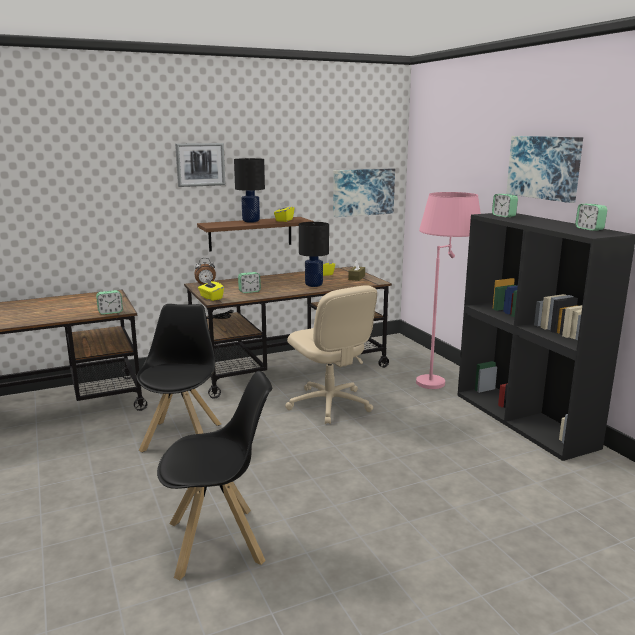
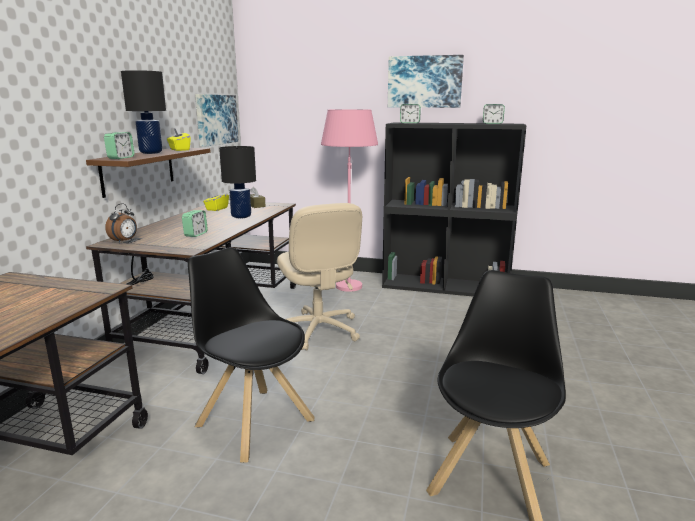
camera: 50 degrees left, 0 degrees up
alarm clock [96,290,123,315] -> alarm clock moved to [104,132,135,159]
picture [175,143,225,187] -> none
yellow tissue box [198,279,224,301] -> none
beige office chair [285,285,377,424] -> beige office chair turned 60 degrees clockwise [277,203,362,351]

